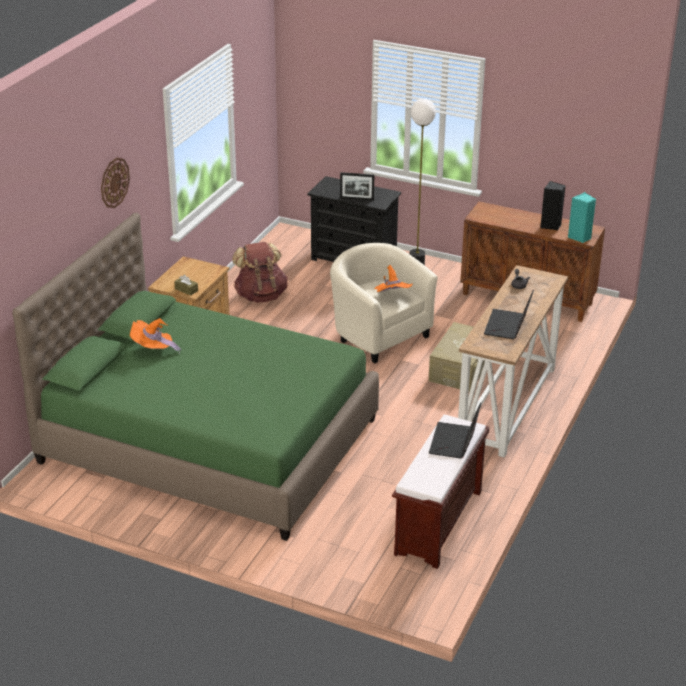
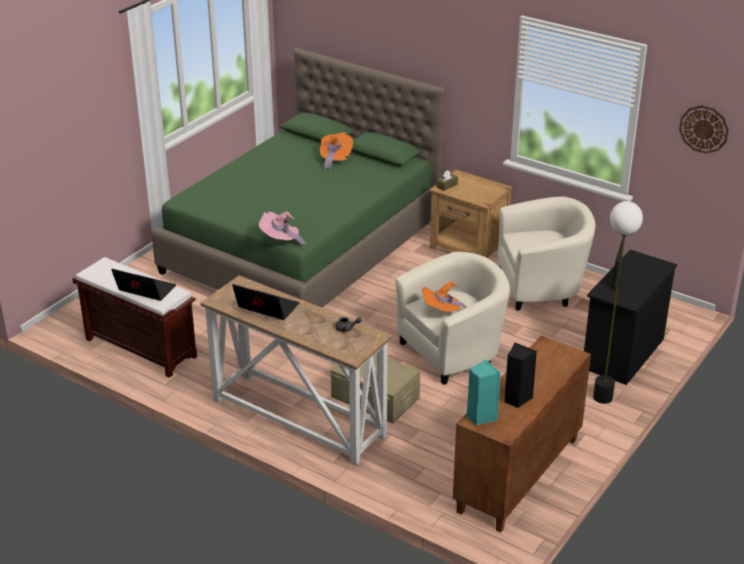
camera: 100 degrees right, 0 degrees up
wall clock [101,158,130,208] -> wall clock moved to [679,105,729,154]
brown backpack [232,242,288,303] -> beige armchair [498,197,595,311]
none -> pink hat [259,211,306,247]

